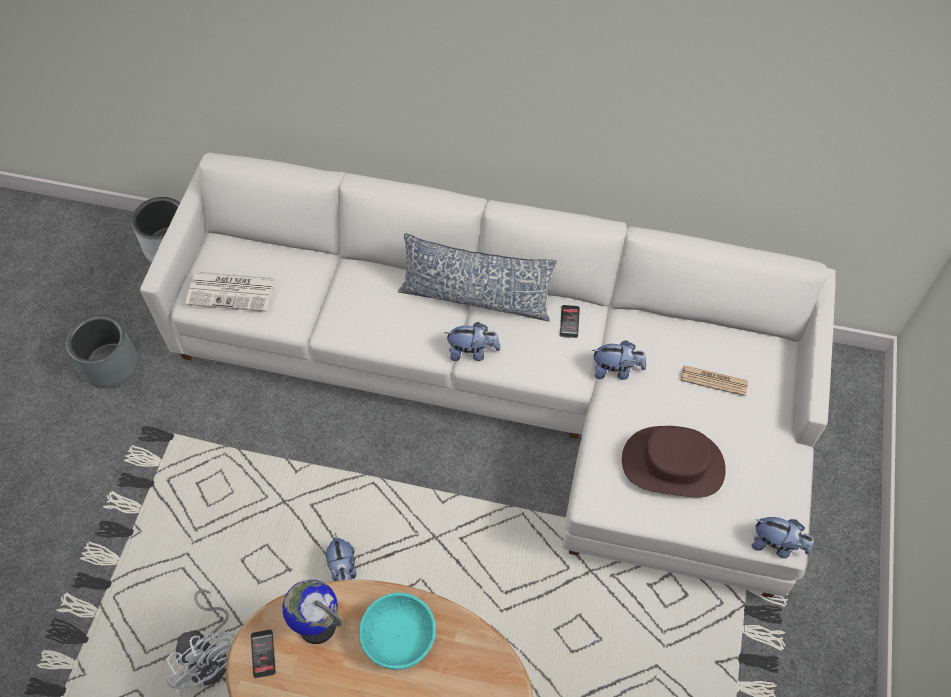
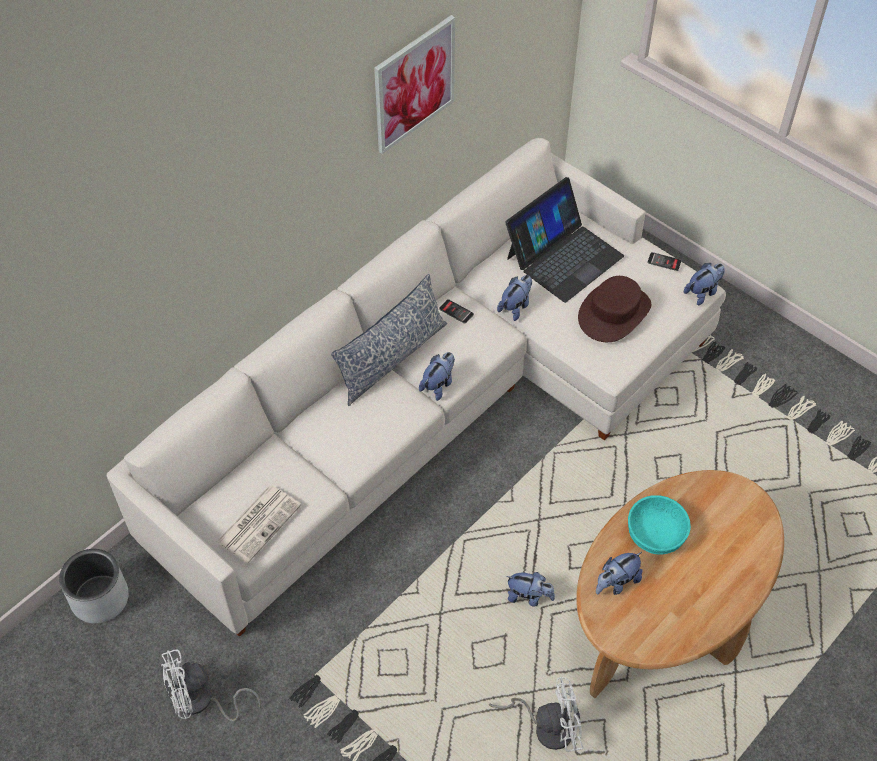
camera: 60 degrees left, 5 degrees down
grey planter [66,315,139,388] -> white fan [161,649,261,722]
phone [251,630,276,678] -> phone moved to [647,252,681,271]
globe [282,579,342,644] -> plush toy [596,552,643,595]
newspaper [681,365,748,396] -> laptop [505,177,624,303]
none -> picture [374,15,455,154]

